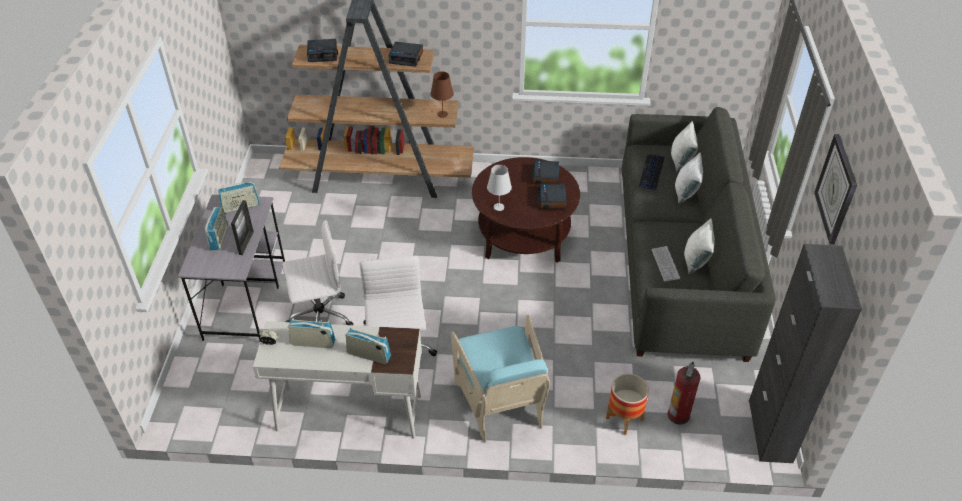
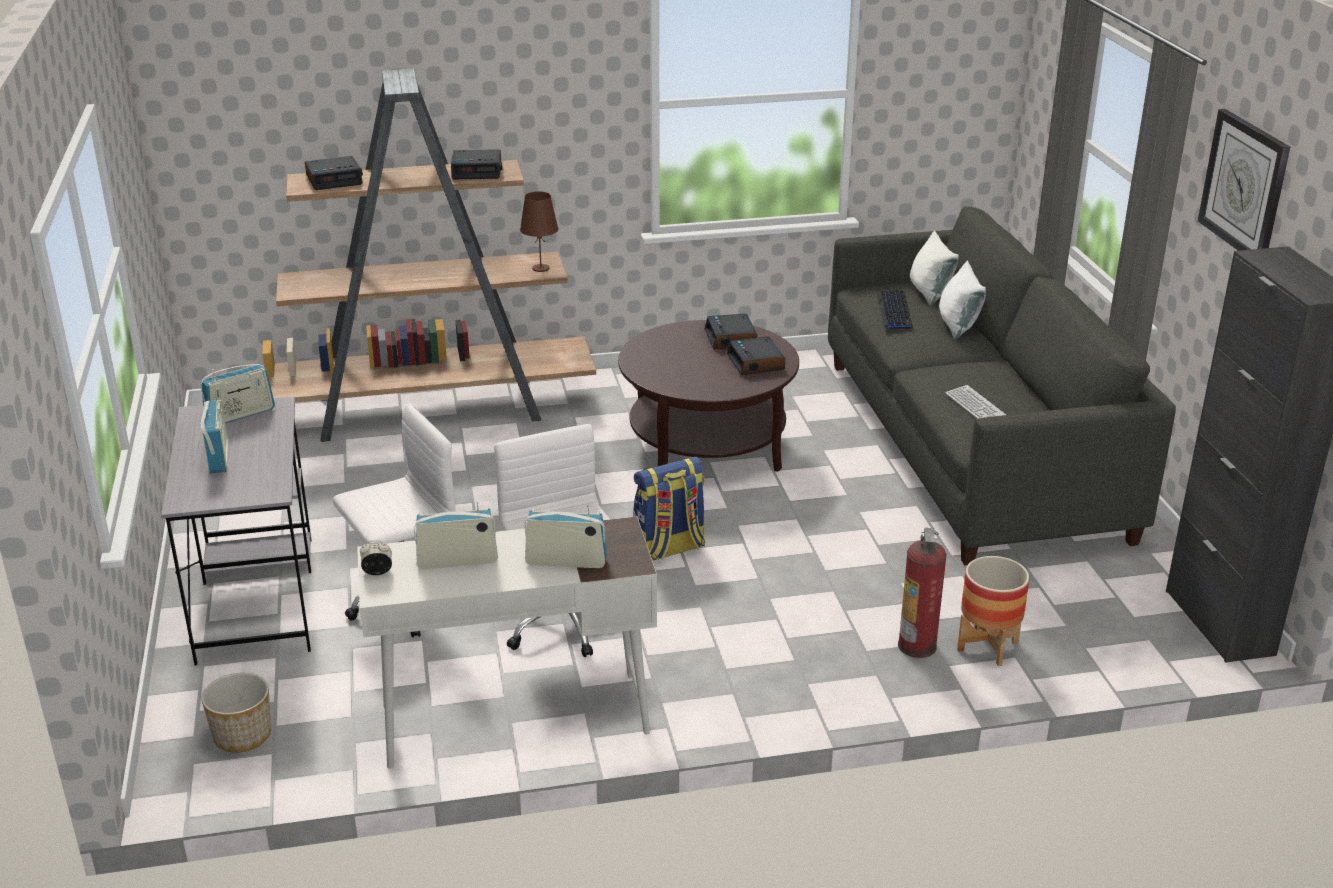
camera: 15 degrees left, 15 degrees down
picture frame [231,200,254,255] -> none
turquoise armchair [451,315,550,442] -> none
white table lamp [487,165,512,211] -> none
fire extinguisher [667,362,701,424] -> fire extinguisher moved to [898,528,947,658]
white pillow [684,218,715,274] -> none
none -> planter [201,673,272,753]
none -> backpack [633,457,705,561]

